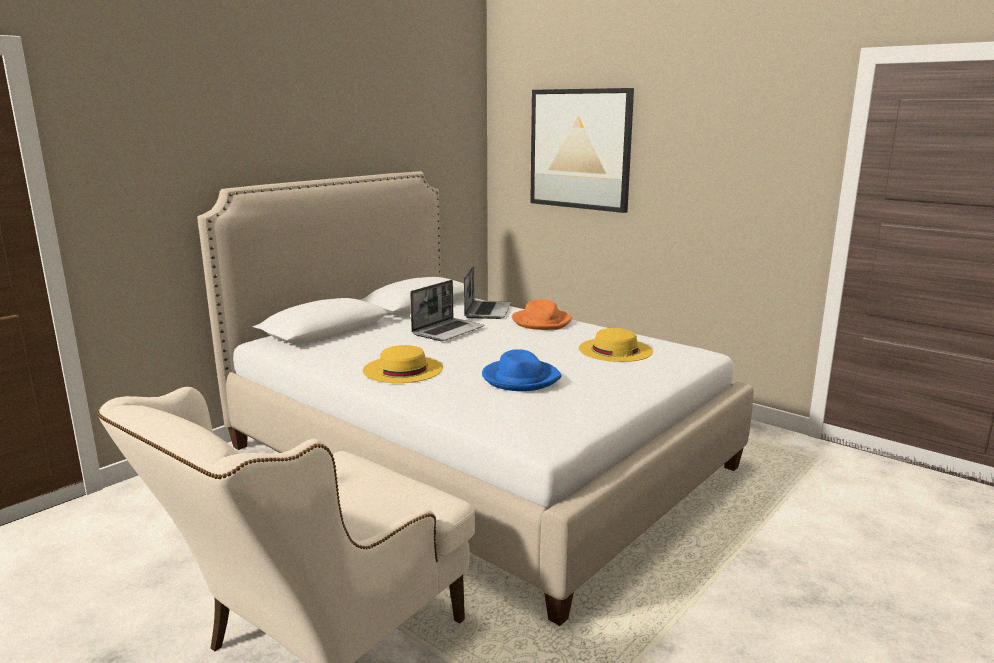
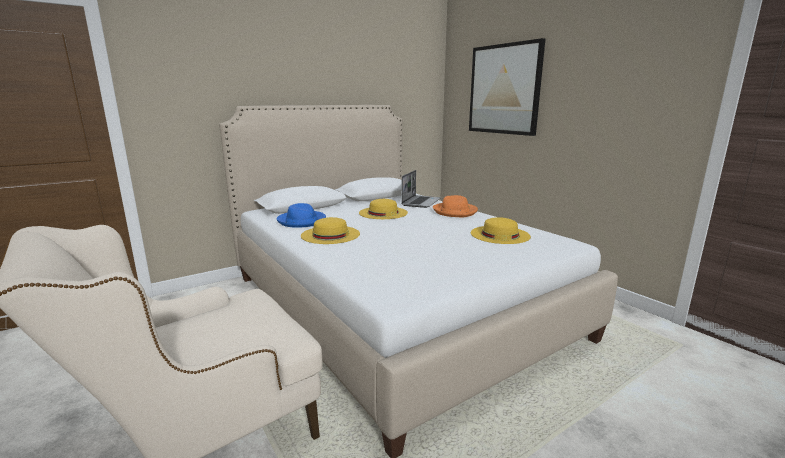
camera: 15 degrees right, 0 degrees up
laptop [410,280,484,341] -> yellow hat [359,199,408,219]
blue hat [482,349,562,391] -> blue hat moved to [277,203,326,228]

